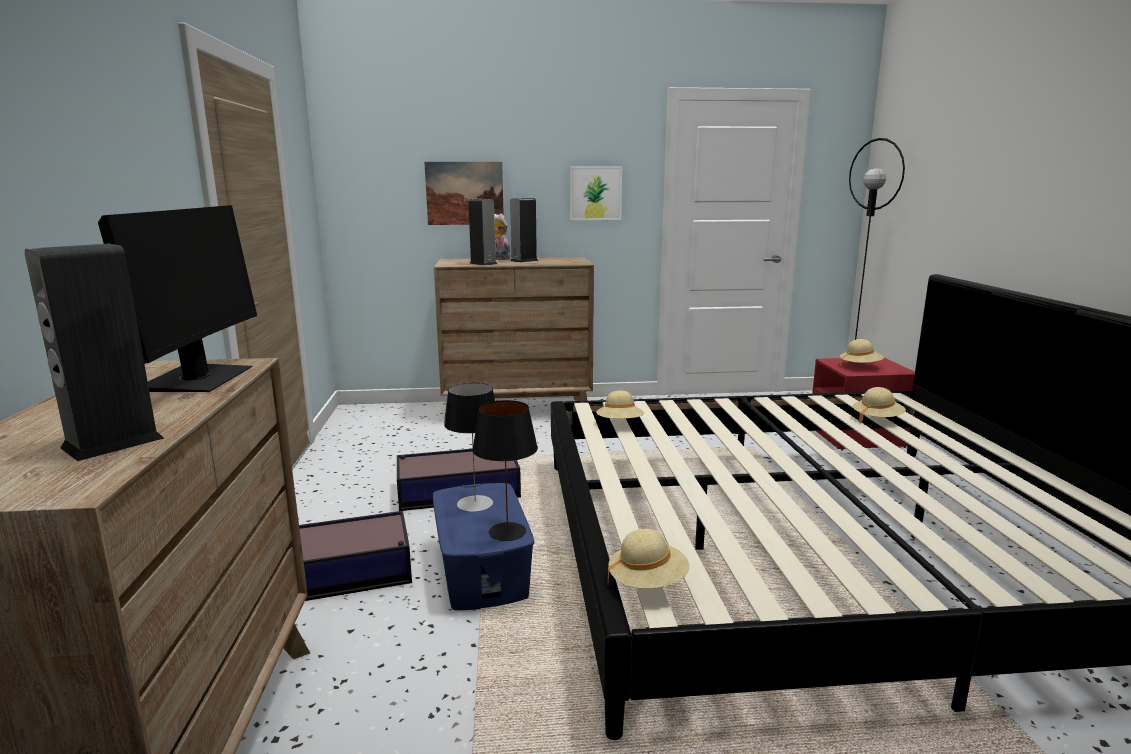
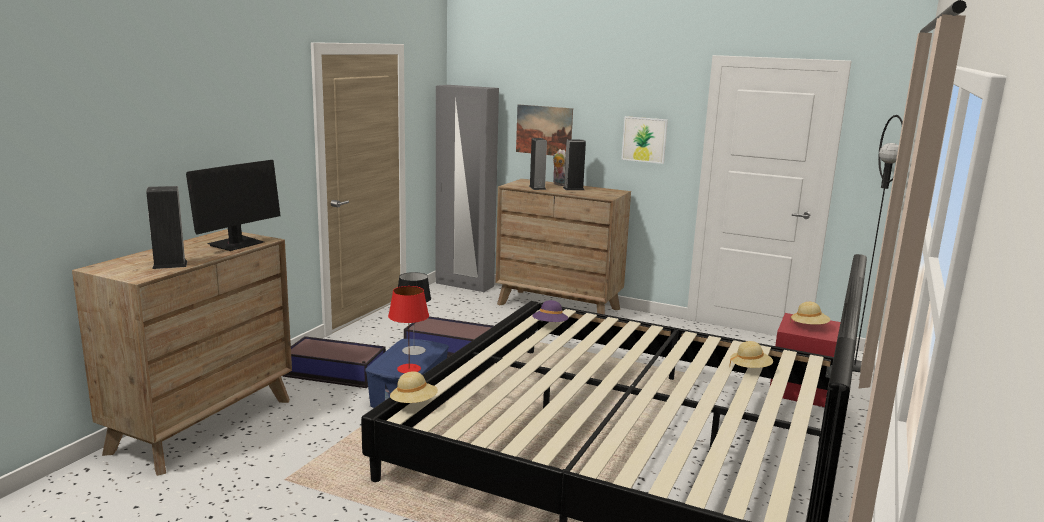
camera: 30 degrees right, 0 degrees up
black table lamp [472,400,538,541] -> red table lamp [388,286,429,373]
beige hat [596,390,644,419] -> purple hat [532,300,568,322]
none -> grey wardrobe [436,85,499,292]

